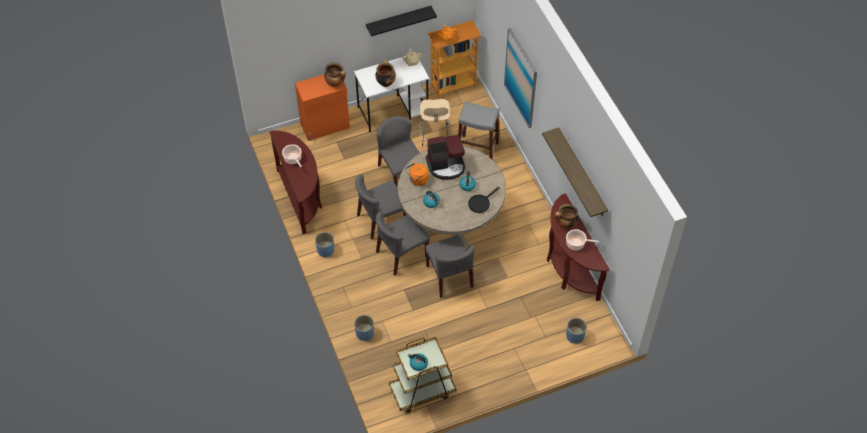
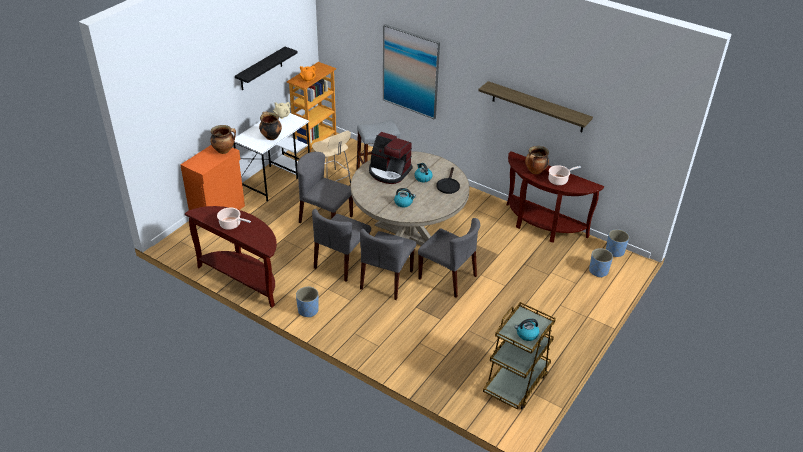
camera: 35 degrees left, 15 degrees down
blue planter [354,315,374,341] -> blue planter moved to [606,229,629,257]
orange kettle [405,163,429,186] -> none
coffee machine [426,135,465,180] -> coffee machine turned 75 degrees clockwise [369,132,413,184]

